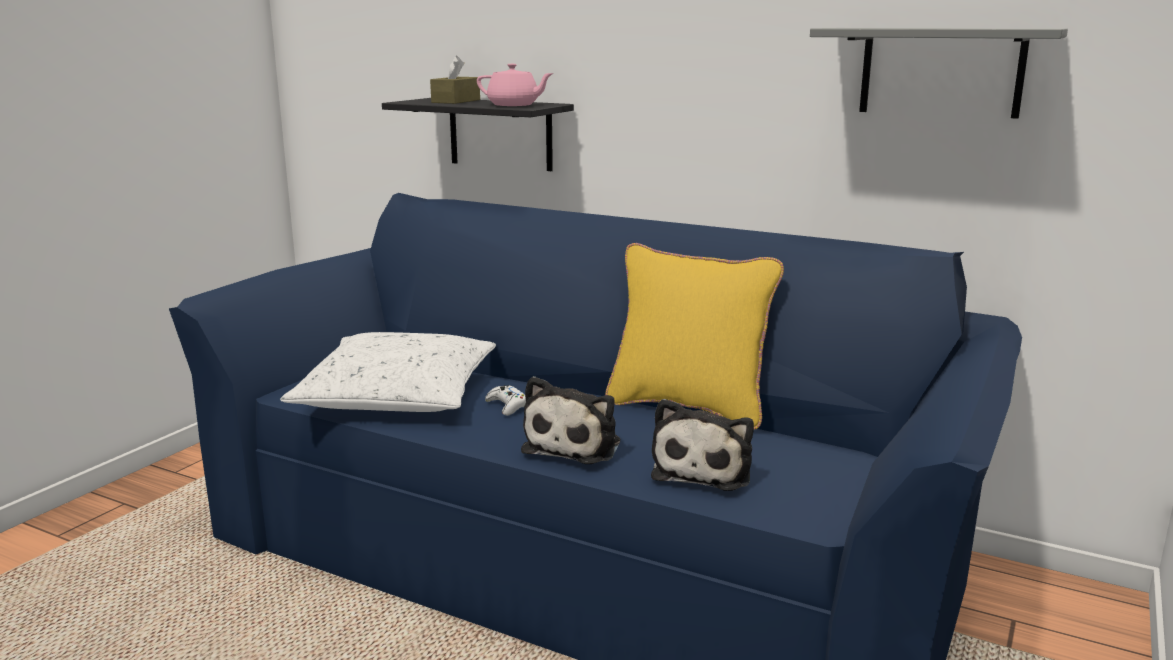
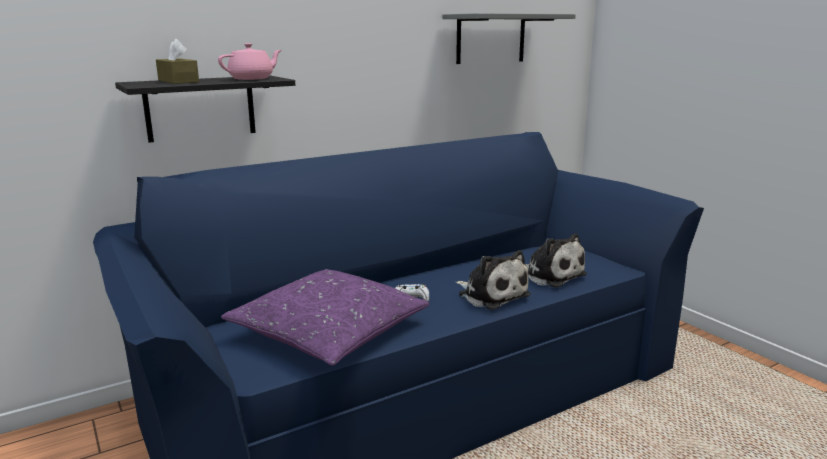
camera: 60 degrees left, 0 degrees up
white pillow [280,332,496,412] -> purple pillow [221,269,429,365]
yellow pillow [605,243,784,430] -> none

